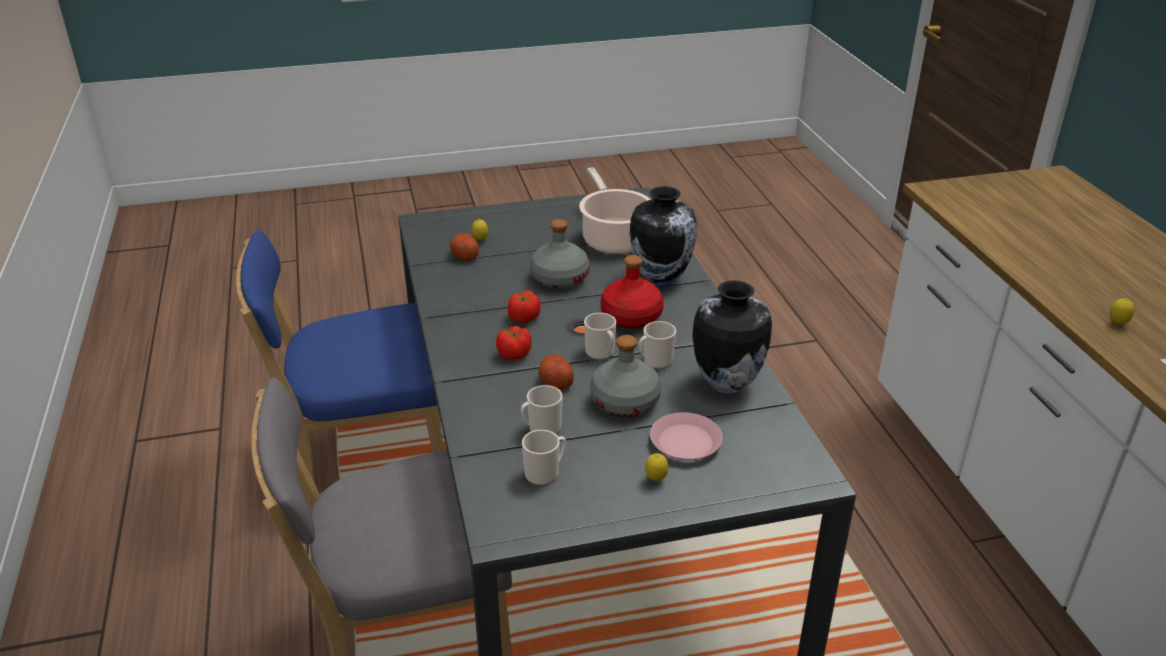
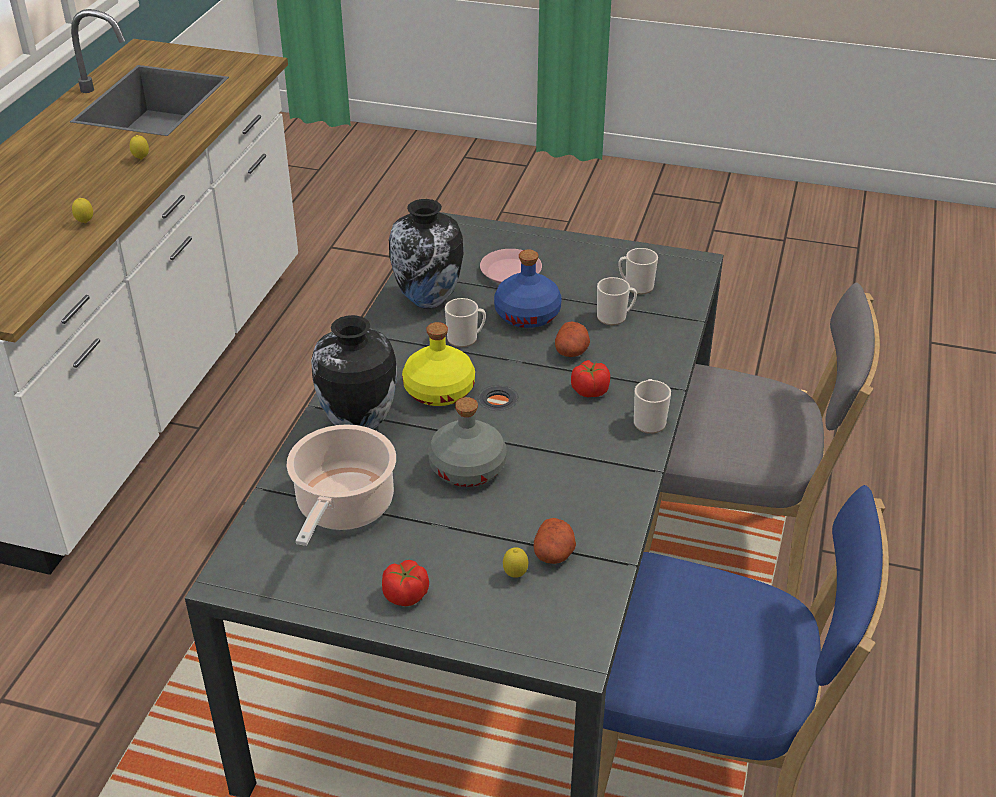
camera: 150 degrees left, 5 degrees up
tomato [508,291,540,323] -> tomato moved to [382,560,429,606]
mug [584,313,616,360] -> mug moved to [634,379,671,434]
grey bottle [590,335,661,417] -> blue bottle [494,250,562,328]
red bottle [601,255,664,328] -> yellow bottle [402,322,475,406]
lemon [645,453,668,481] -> lemon moved to [72,198,93,223]

